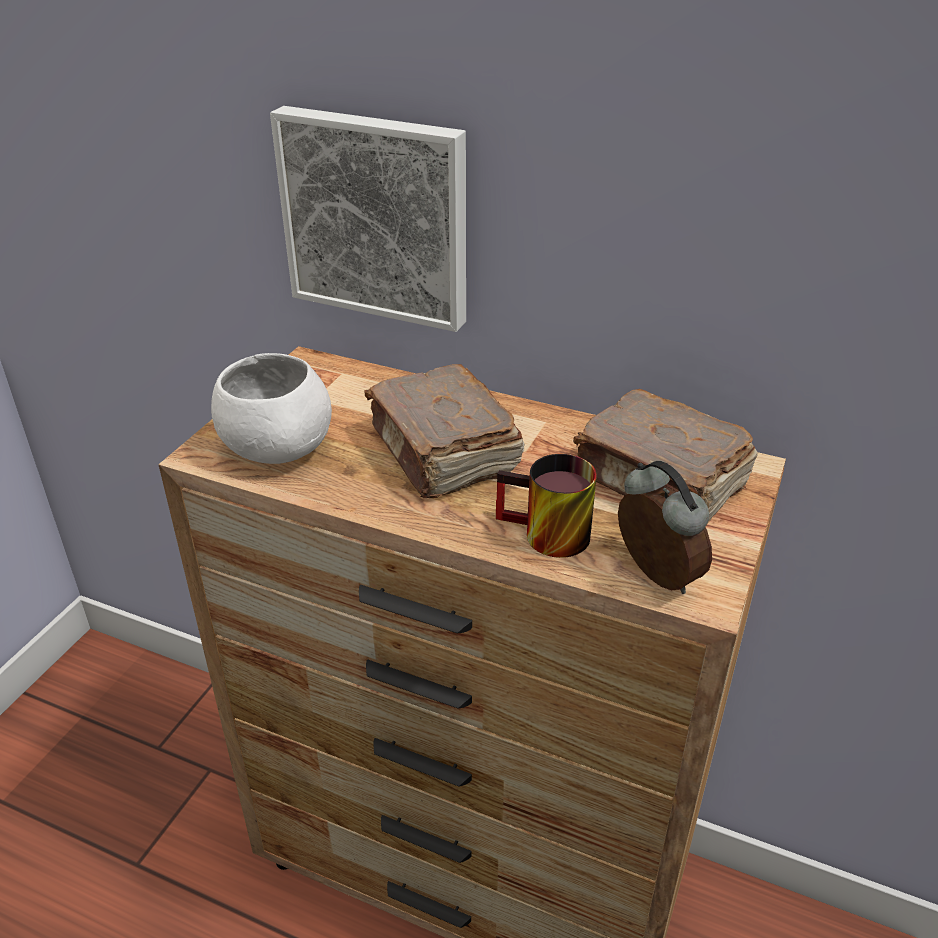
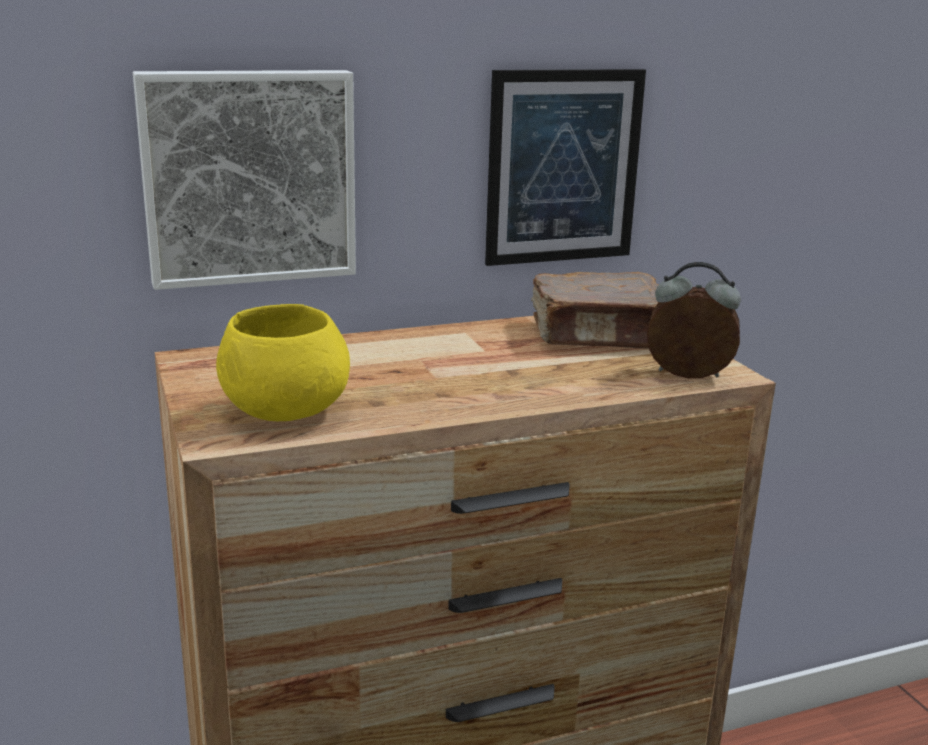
camera: 45 degrees left, 15 degrees down
white bowl [211,353,332,464] -> yellow bowl [216,304,350,421]
brown book [365,364,525,498] -> none
mug [496,454,597,558] -> none
none -> picture [485,69,646,266]

